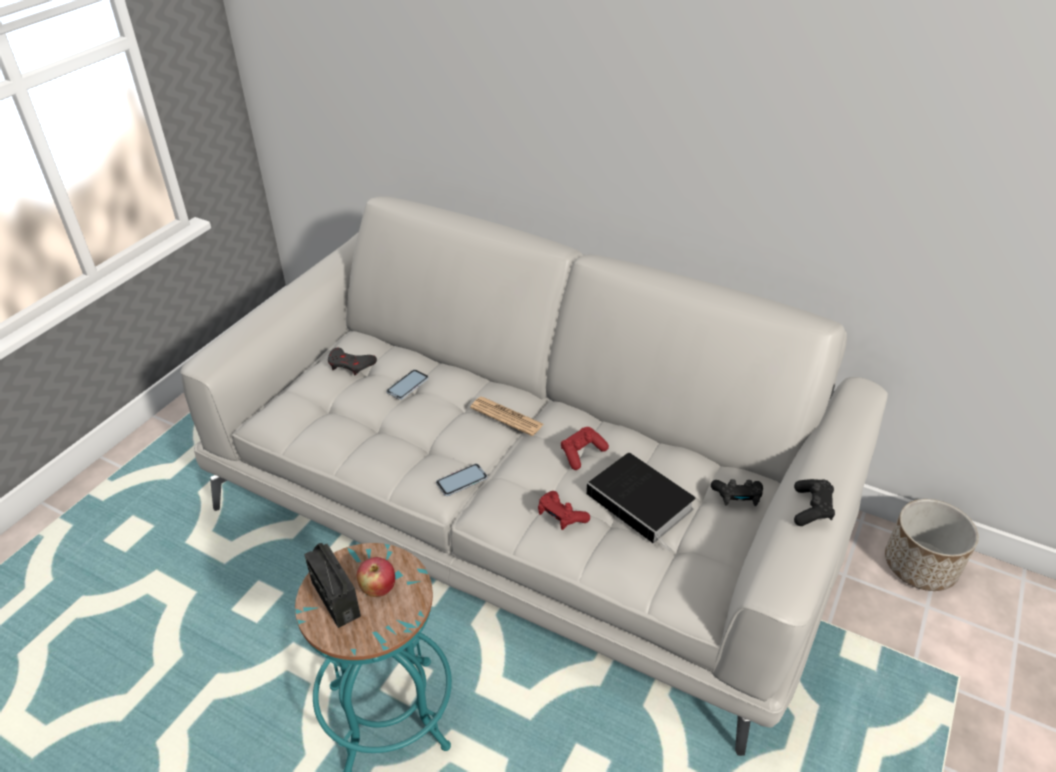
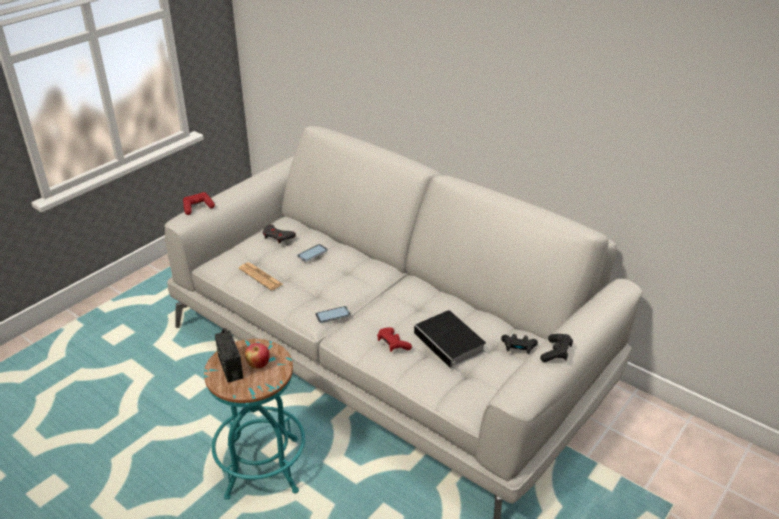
camera: 10 degrees right, 5 degrees down
newspaper [470,397,544,436] -> newspaper moved to [239,262,283,290]
red game controller [561,427,609,470] -> red game controller moved to [183,192,215,215]
planter [885,499,979,591] -> none

